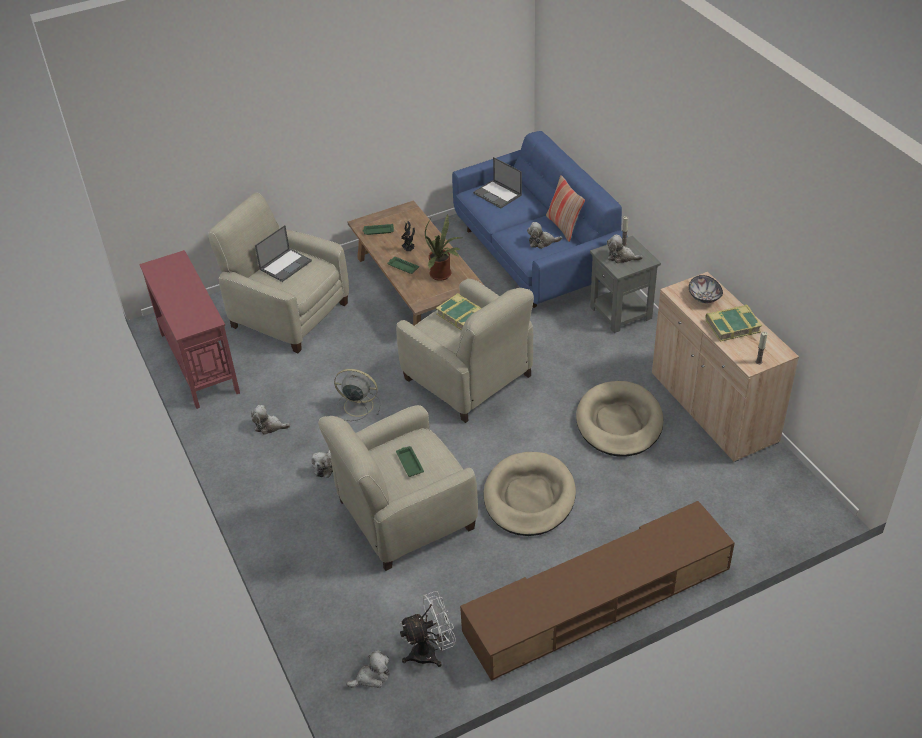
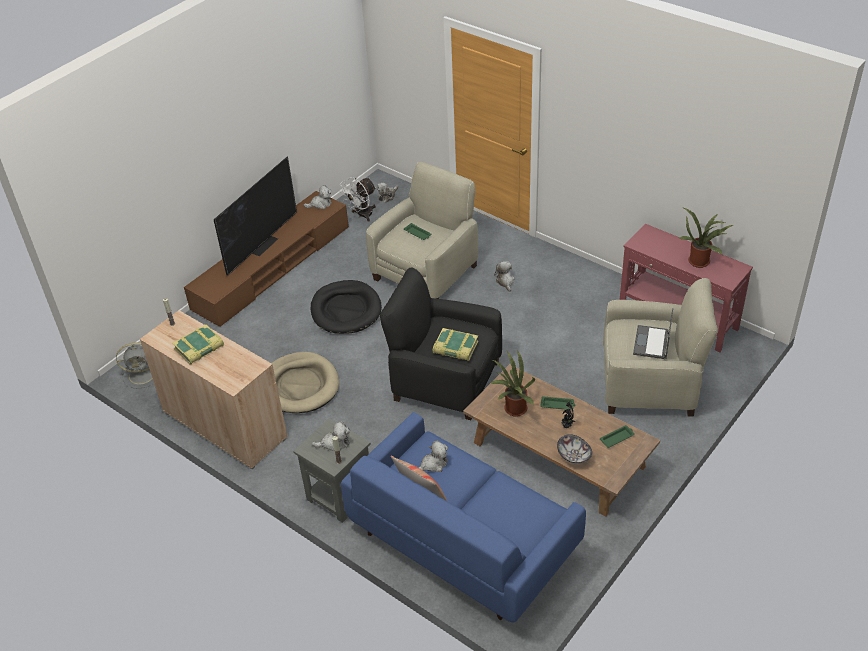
camera: 155 degrees right, 0 degrees up
plush toy [251,405,290,435] -> plush toy moved to [304,185,332,209]
grey fan [334,369,380,421] -> grey fan moved to [116,343,154,389]
beige armchair [396,279,534,423] -> black armchair [380,267,502,420]
laptop [473,157,522,209] -> none
beige dog bed [484,452,576,536] -> black dog bed [310,280,382,334]
bowl [689,275,723,303] -> bowl moved to [557,434,592,464]
none -> television [214,156,297,276]
none -> potted plant [679,208,733,268]

